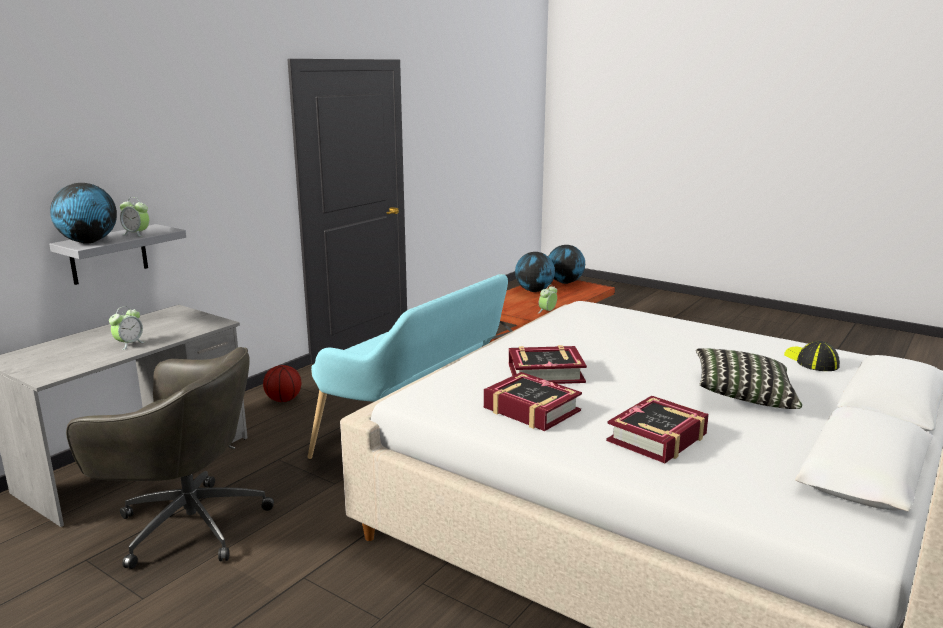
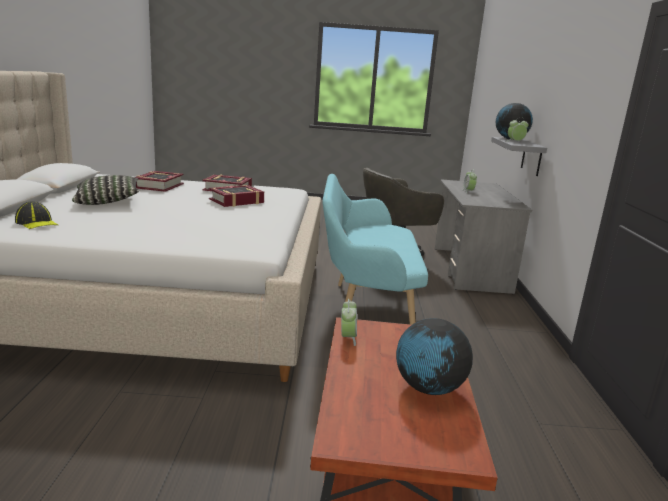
camera: 145 degrees right, 0 degrees up
basketball [263,365,301,402] -> none
globe [548,245,585,284] -> none

